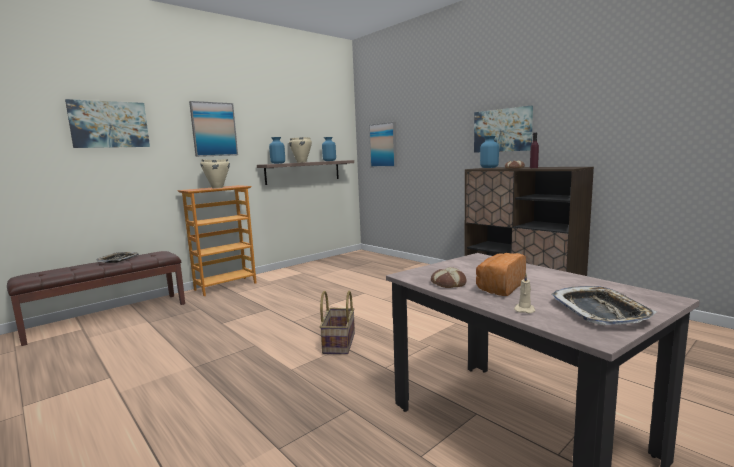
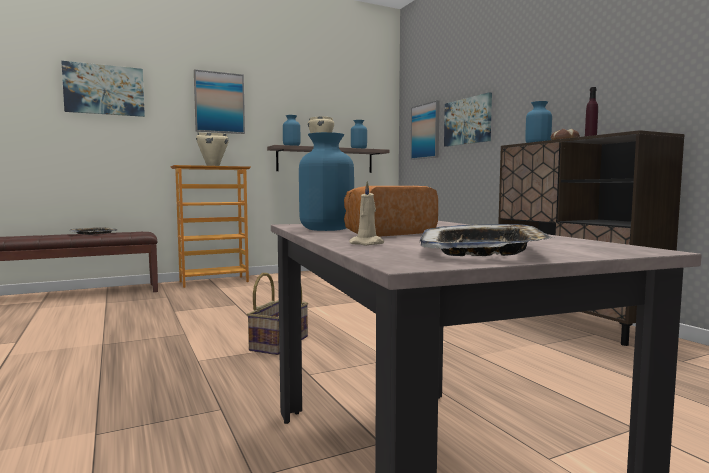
camera: 15 degrees right, 5 degrees down
bread [431,267,467,288] -> blue vase [299,132,354,231]
picture [474,106,533,153] -> picture moved to [444,92,492,147]

